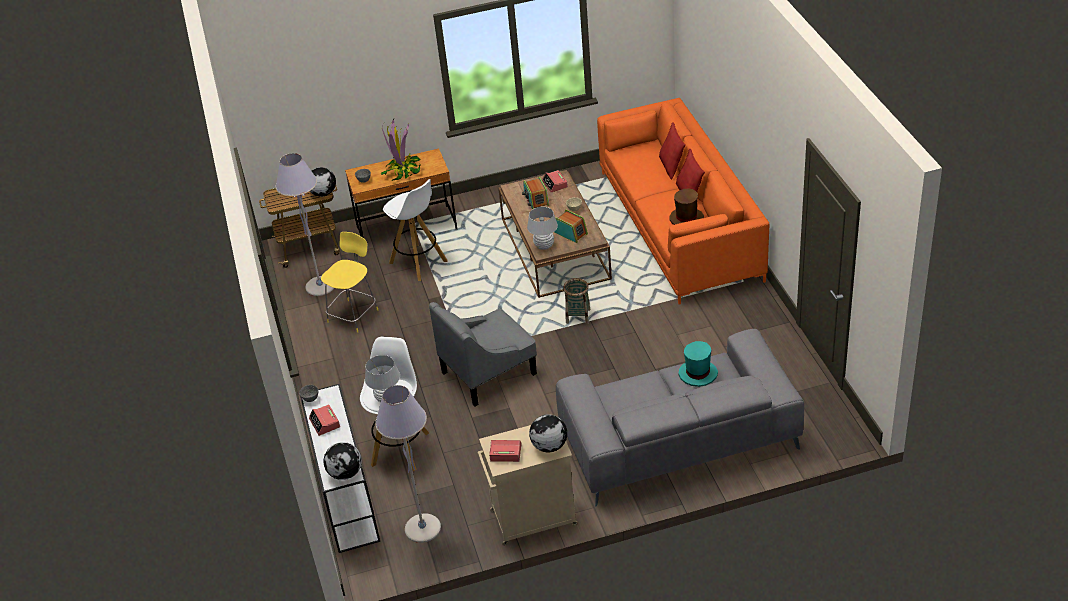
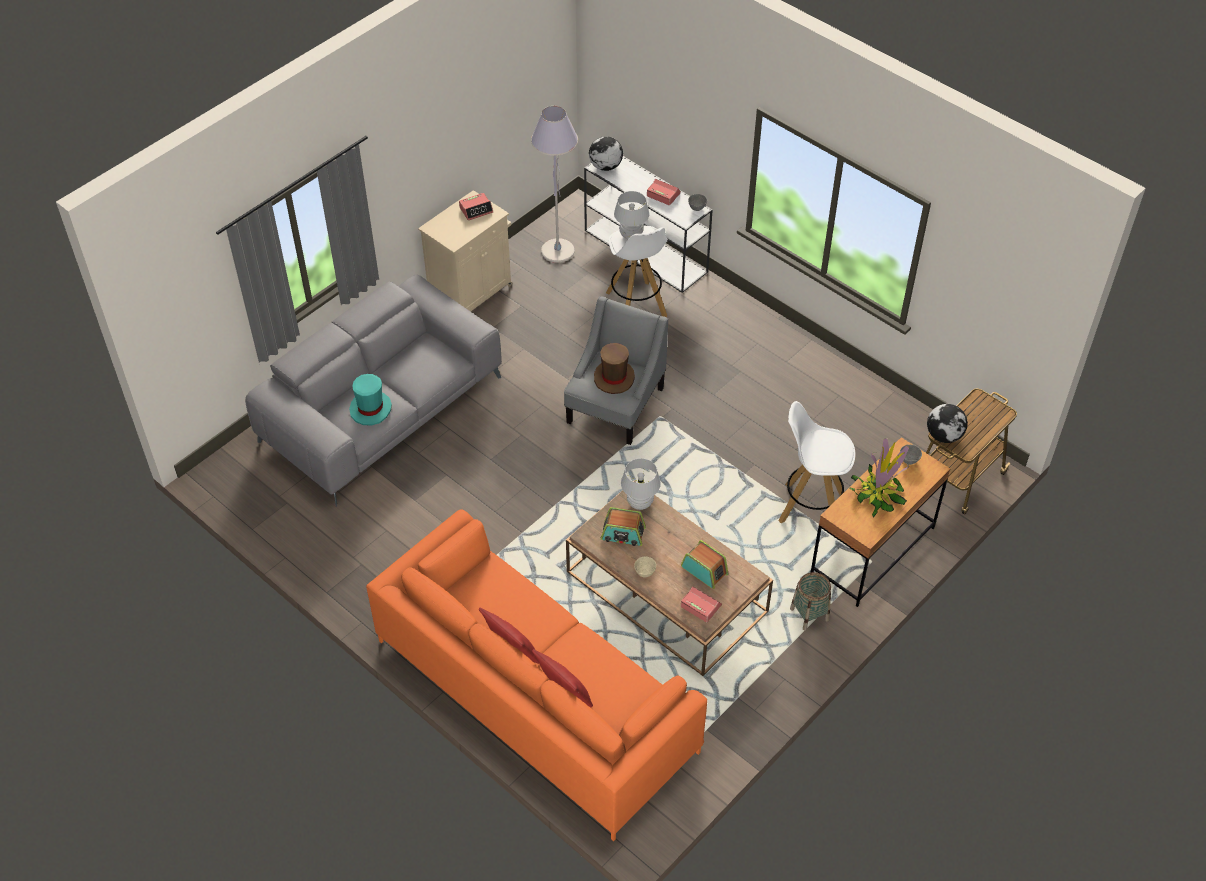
camera: 145 degrees right, 10 degrees up
grey floor lamp [276,153,334,296] -> none
yellow stool [321,232,378,333] -> none
globe [529,414,567,452] -> none
basket [563,278,590,325] -> basket moved to [790,572,831,631]
brown hat [670,189,704,225] -> brown hat moved to [594,343,635,394]

